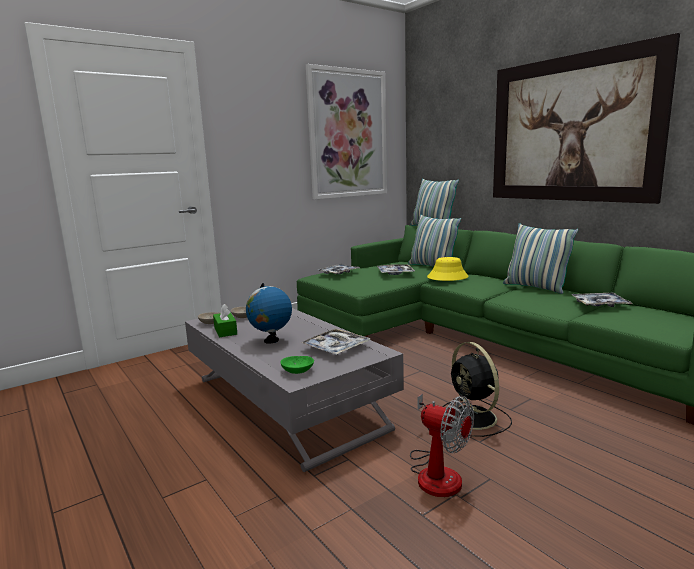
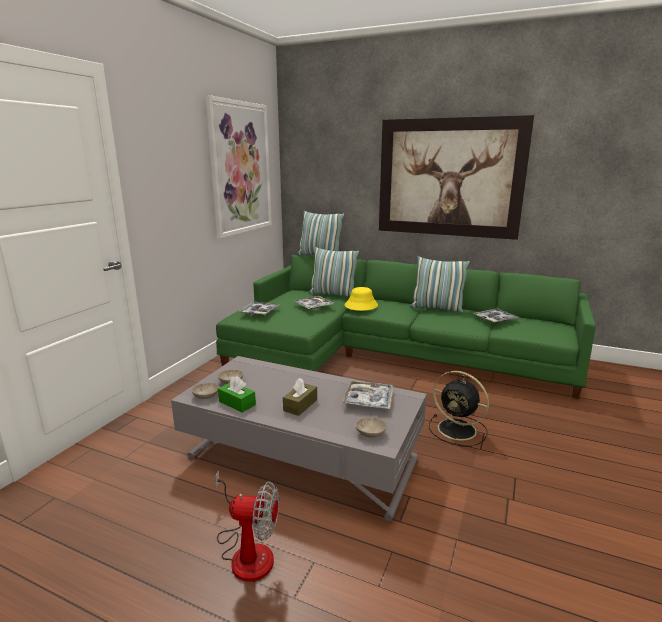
camera: 30 degrees left, 5 degrees up
globe [246,283,292,344] -> brown tissue box [283,378,317,416]
green bowl [280,356,314,374] -> beige bowl [355,417,387,437]
fan [410,394,474,497] -> fan moved to [215,470,279,582]

